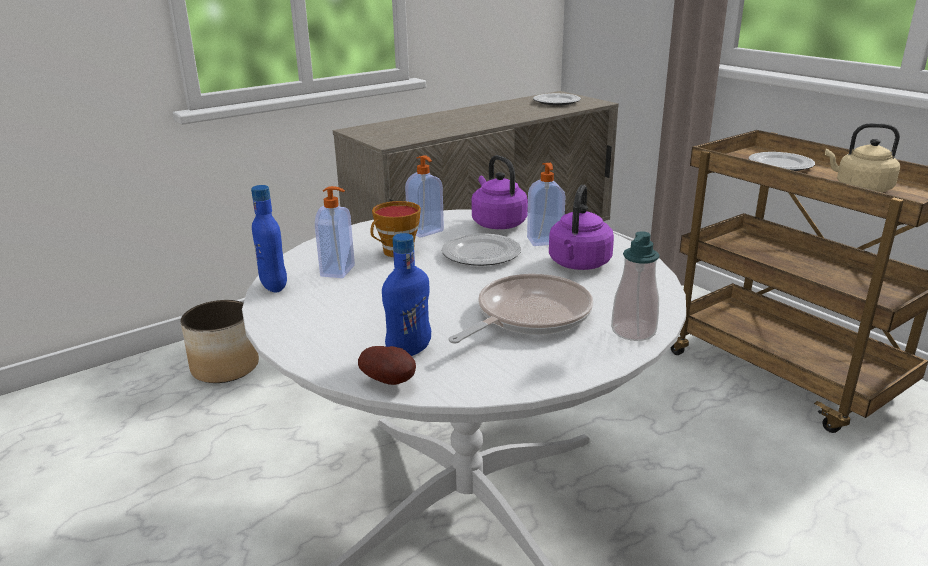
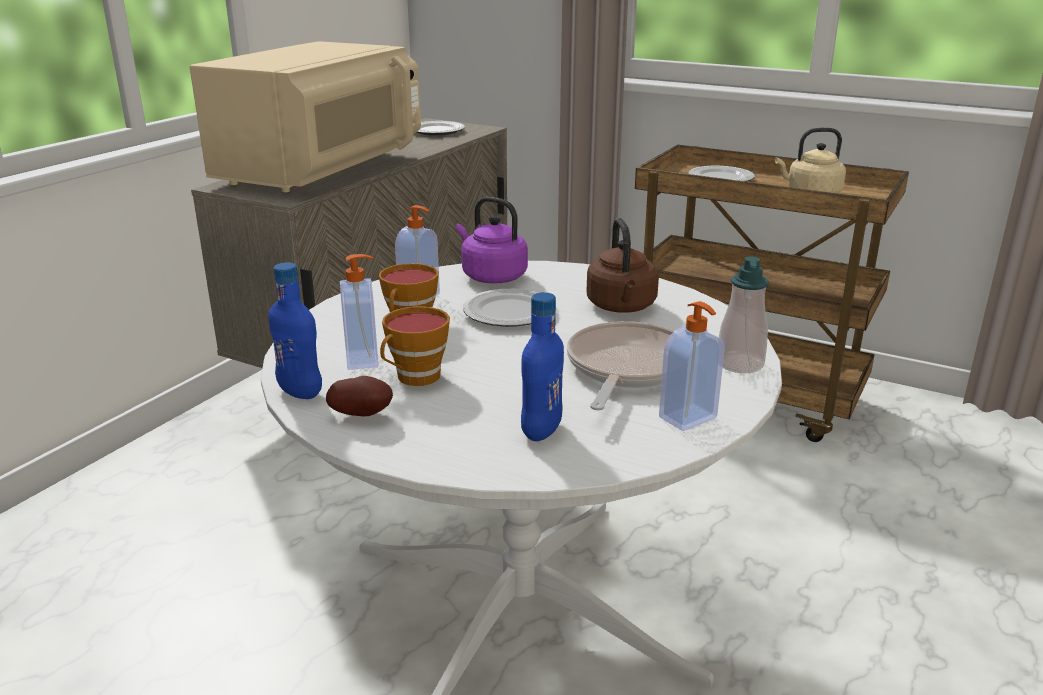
camera: 25 degrees left, 0 degrees up
planter [180,300,259,383] -> none
potato [358,346,416,385] -> potato moved to [326,376,393,416]
soap dispenser [527,163,566,246] -> soap dispenser moved to [659,301,725,431]
purple kettle [549,185,614,270] -> brown kettle [587,218,659,313]
none -> beige microwave [190,41,421,192]
none -> cup [380,306,450,386]

